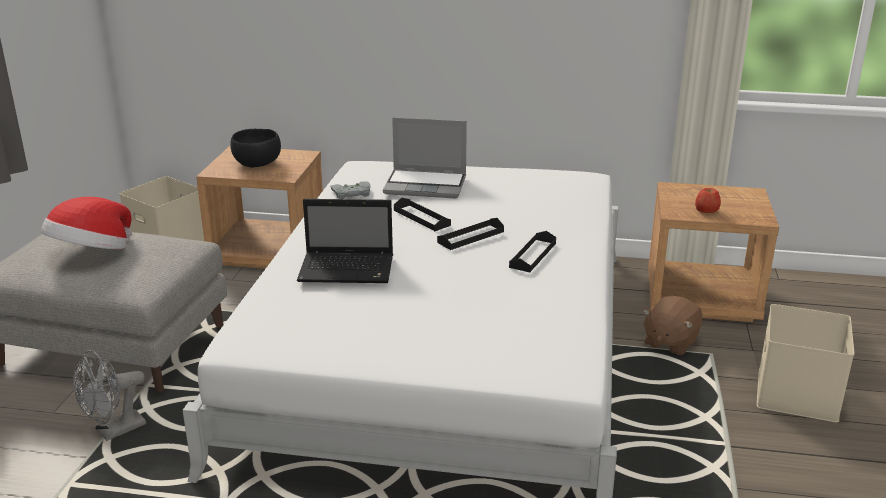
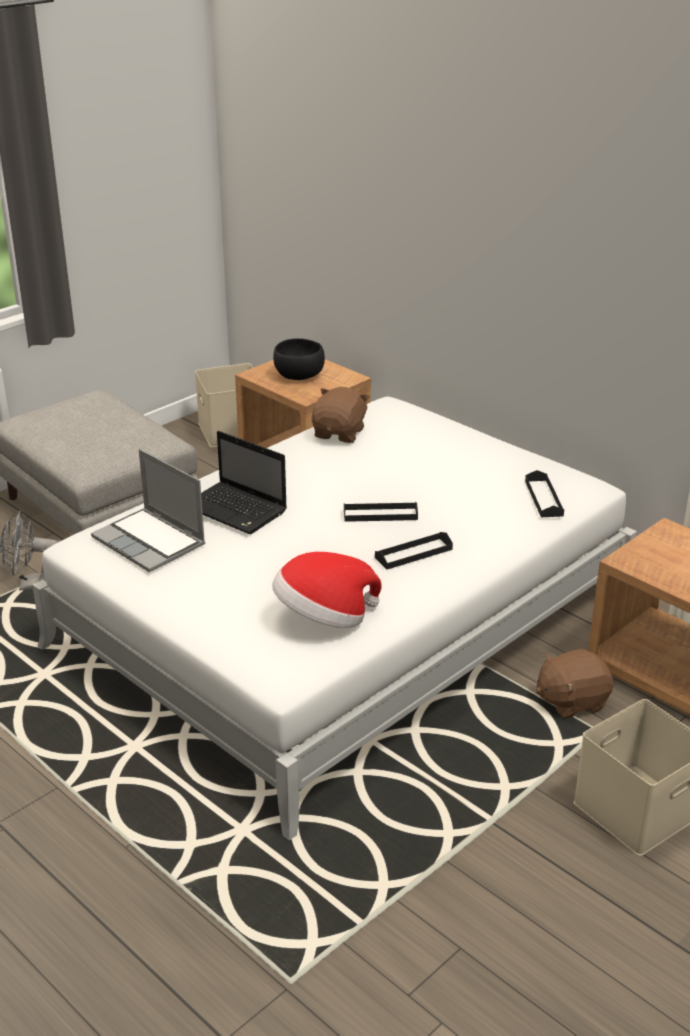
camera: 35 degrees right, 5 degrees up
hat [41,197,132,249] -> hat moved to [272,552,382,628]
grey game controller [330,182,370,199] -> brown plush toy [312,387,370,443]
laptop [383,118,467,199] -> laptop moved to [91,449,205,572]
black tray [394,198,451,231] -> black tray moved to [525,470,564,517]
apple [695,188,721,213] -> none

